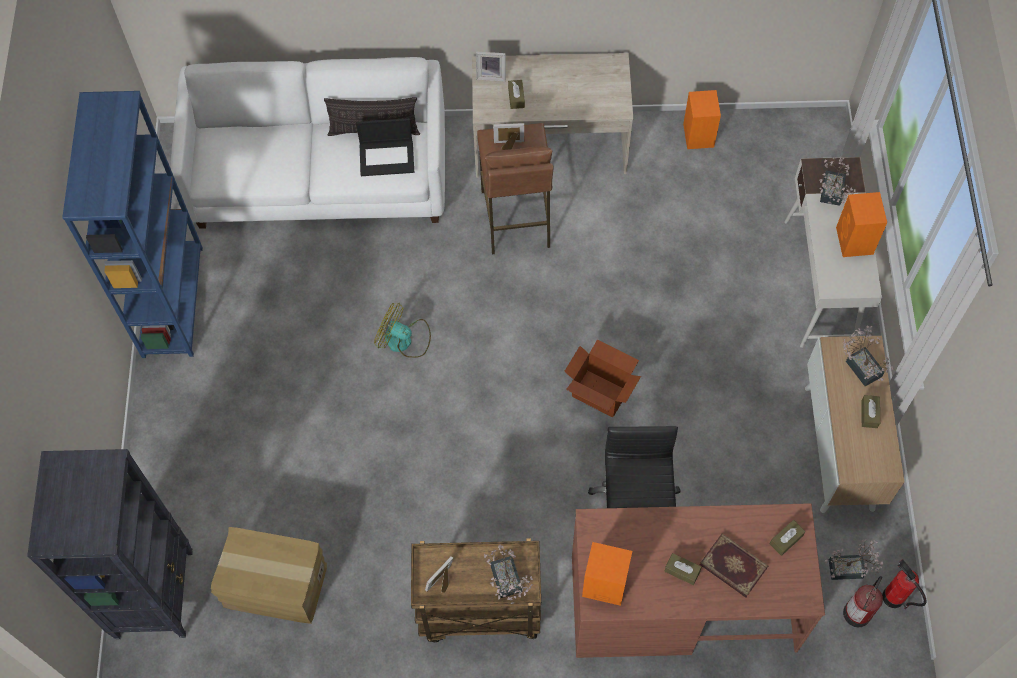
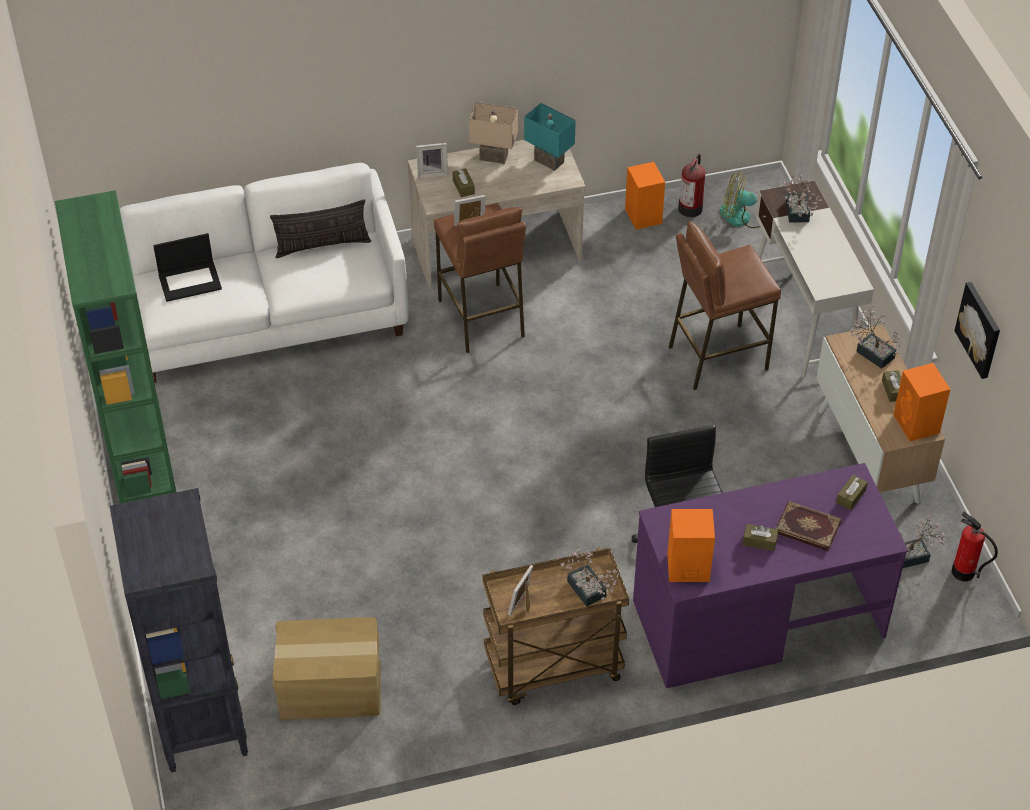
camera: 15 degrees left, 15 degrees down
blue bookcase [62,91,203,358] -> green bookcase [55,190,176,504]
laptop [356,118,414,176] -> laptop moved to [153,233,222,302]
fan [374,303,431,358] -> fan moved to [720,172,760,228]
cardboard box [564,339,641,417] -> none
brown desk [572,503,825,658] -> purple desk [633,463,908,688]
orange speaker [836,192,887,257] -> orange speaker moved to [893,363,951,441]
fire extinguisher [843,576,883,627] -> fire extinguisher moved to [678,154,705,217]
none -> beige table lamp [469,102,518,164]
none -> turquoise table lamp [524,103,576,171]
none -> brown stool [669,221,781,390]
none -> picture [954,282,1000,379]

